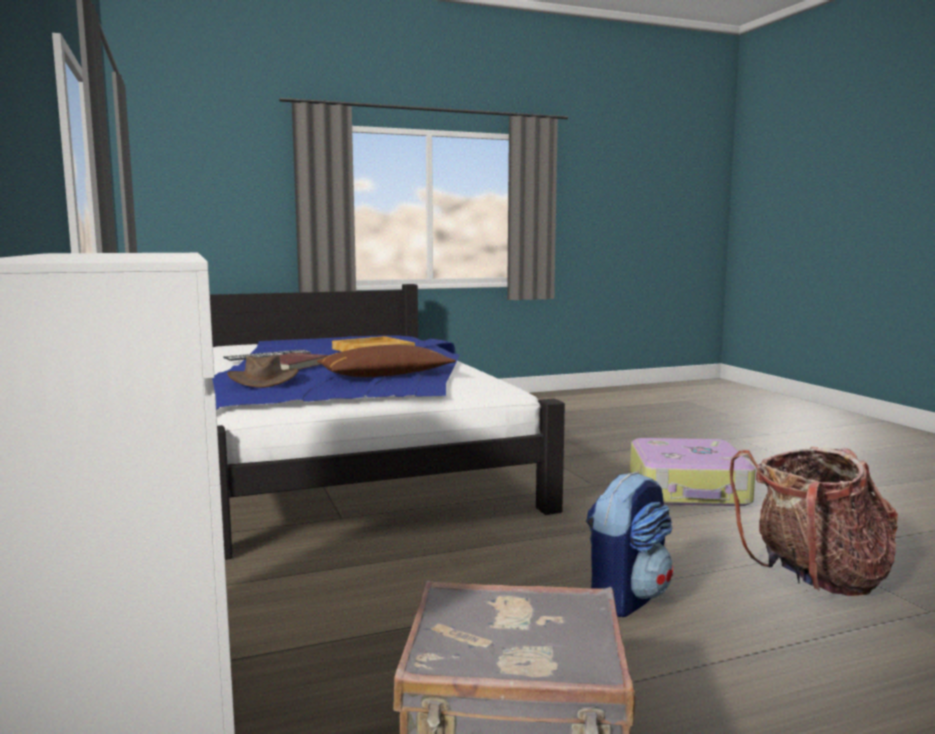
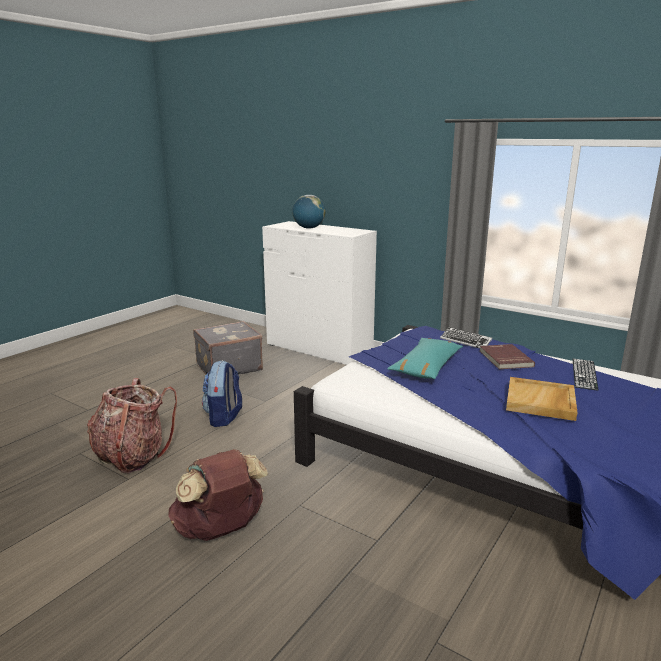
camera: 145 degrees right, 10 degrees up
brown hat [227,355,298,388] -> keyboard [440,327,492,348]
brown pillow [317,345,456,377] -> turquoise pillow [387,338,463,379]
suitcase [630,438,756,506] -> brown backpack [168,449,268,541]
none -> globe [292,195,325,229]

